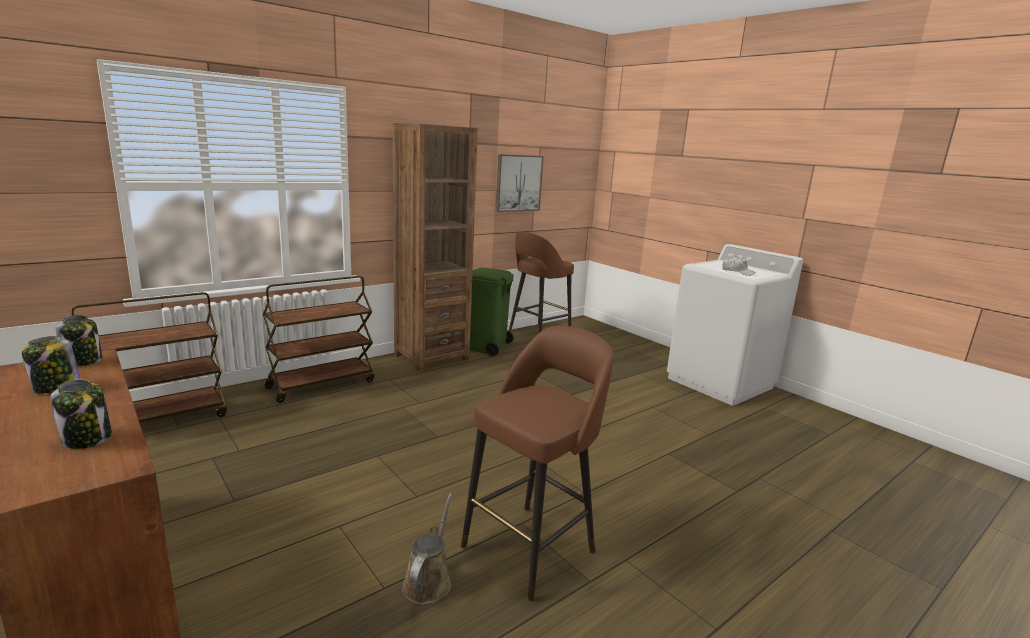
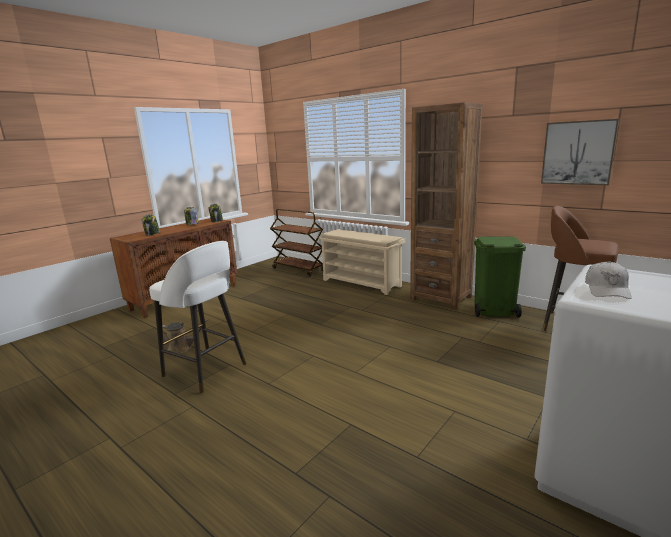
camera: 80 degrees right, 0 degrees up
brown cart [263,276,375,403] -> beige shoe rack [319,229,405,295]
brown stool [461,326,614,601] -> white stool [149,241,246,393]

